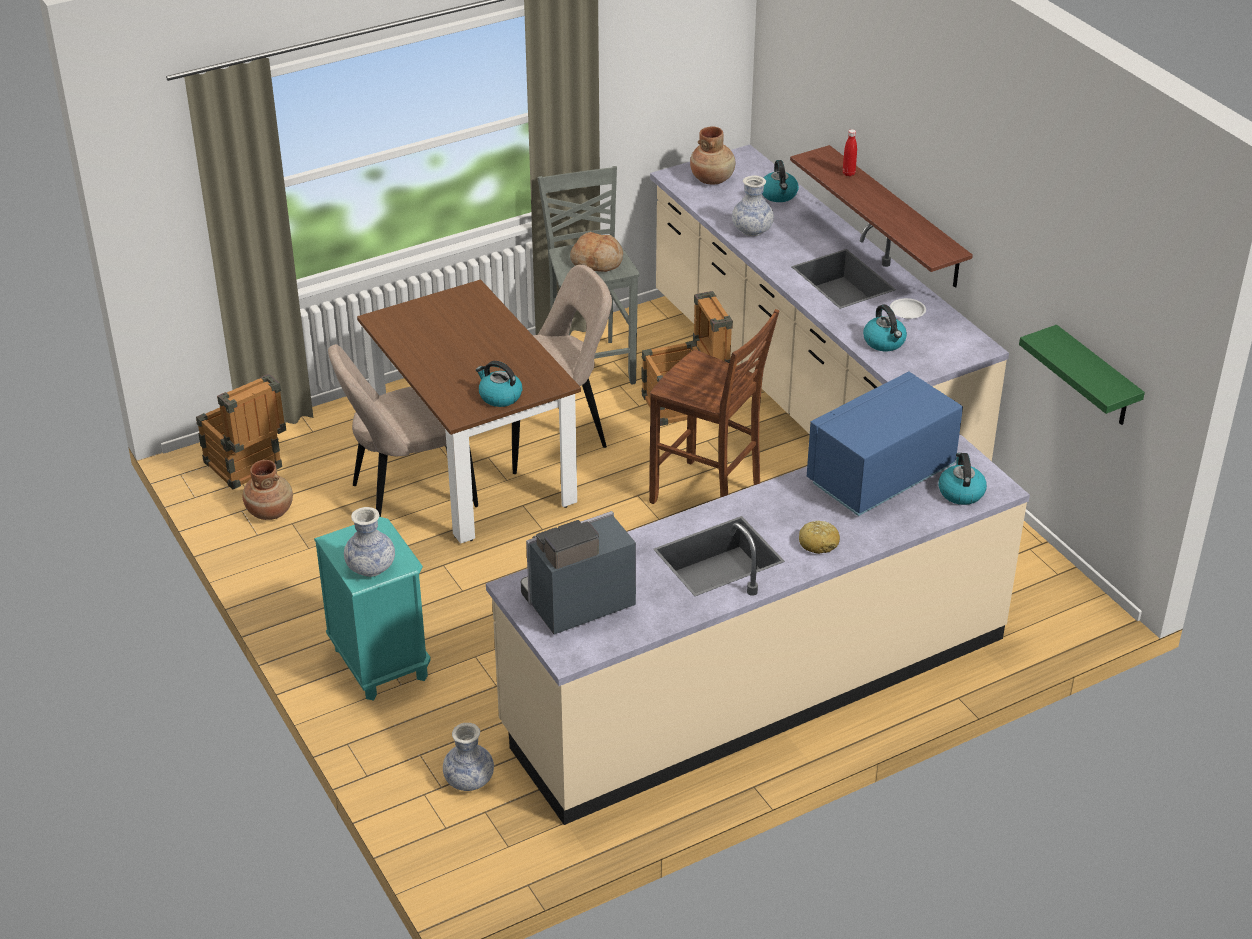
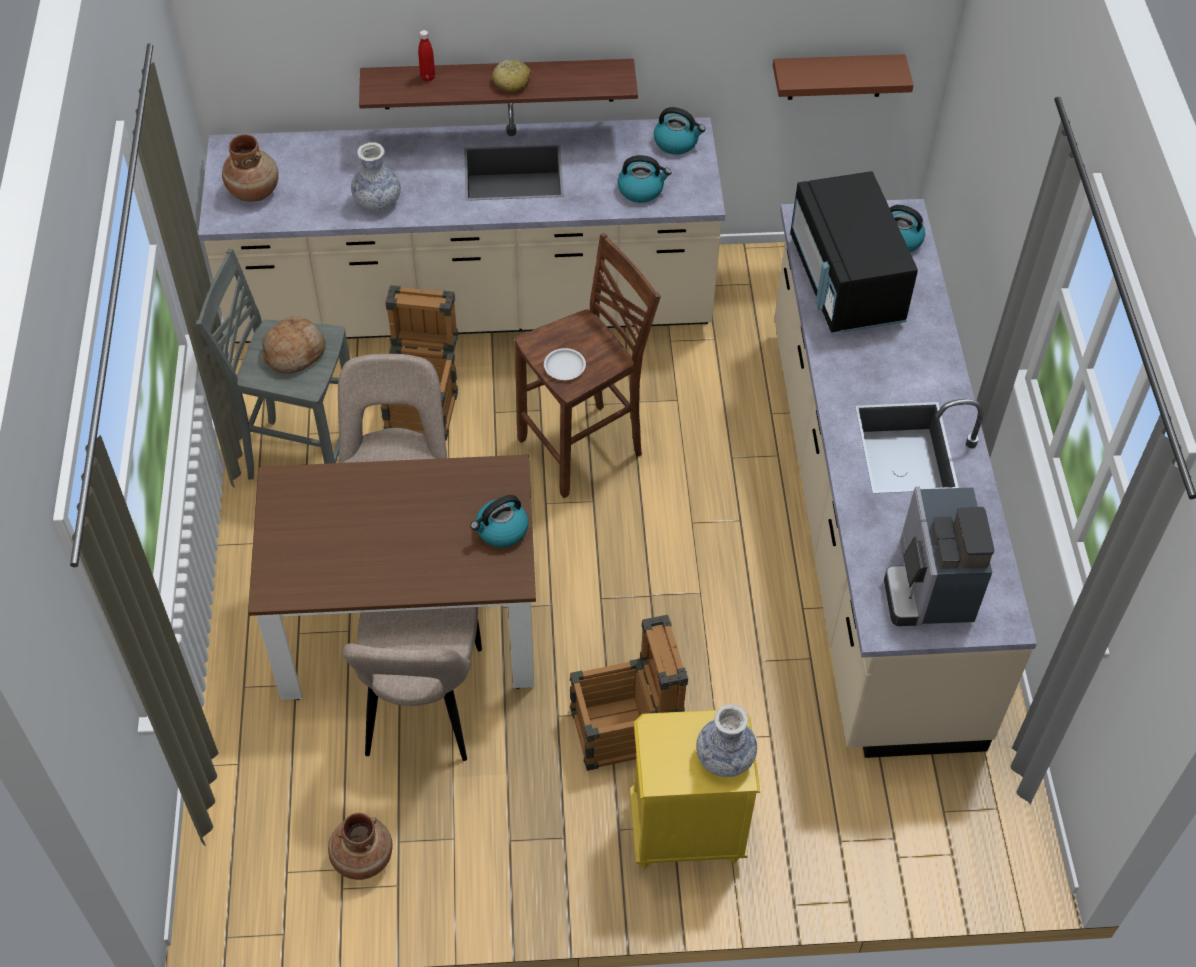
camera: 65 degrees left, 15 degrees up
crate [196,374,286,490] -> crate moved to [570,615,688,771]
turquoise nightstand [314,517,431,701] -> yellow nightstand [630,710,760,868]
vase [443,723,494,791] -> none
kettle [762,160,799,202] -> kettle moved to [653,107,706,155]
bread [799,521,840,554] -> bread moved to [492,60,531,92]
blue microwave [807,372,963,516] -> black microwave [790,171,918,333]
white plate [890,298,926,319] -> white plate moved to [544,348,586,380]
green shelf [1019,325,1145,425] -> brown shelf [773,54,914,100]

